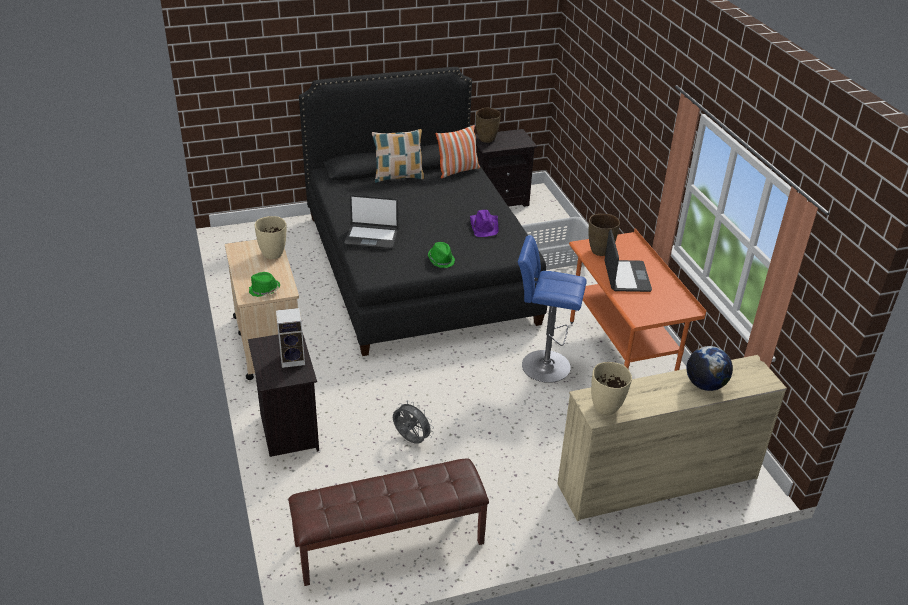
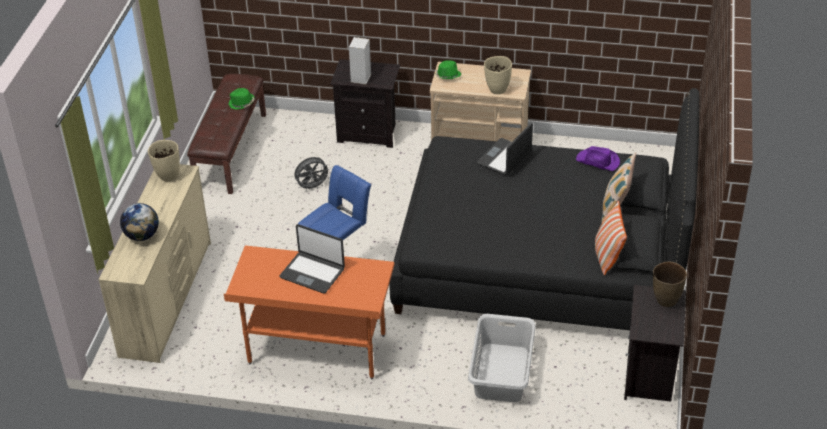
camera: 120 degrees right, 5 degrees up
green hat [428,242,455,268] -> green hat moved to [229,88,255,110]
purple hat [470,210,499,237] -> purple hat moved to [576,146,620,171]
brown vase [588,214,620,256] -> none

